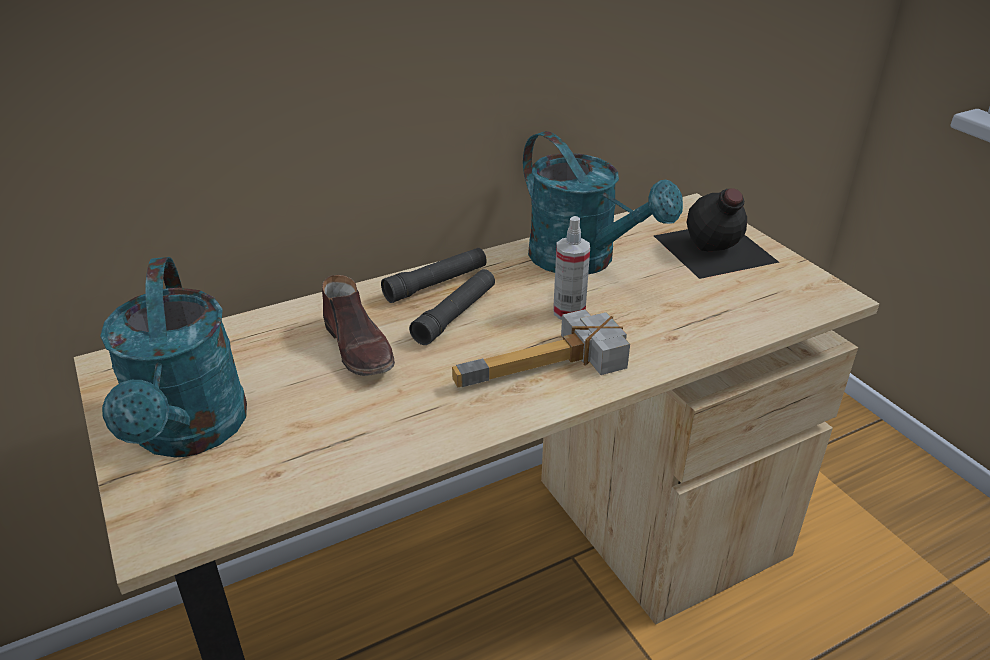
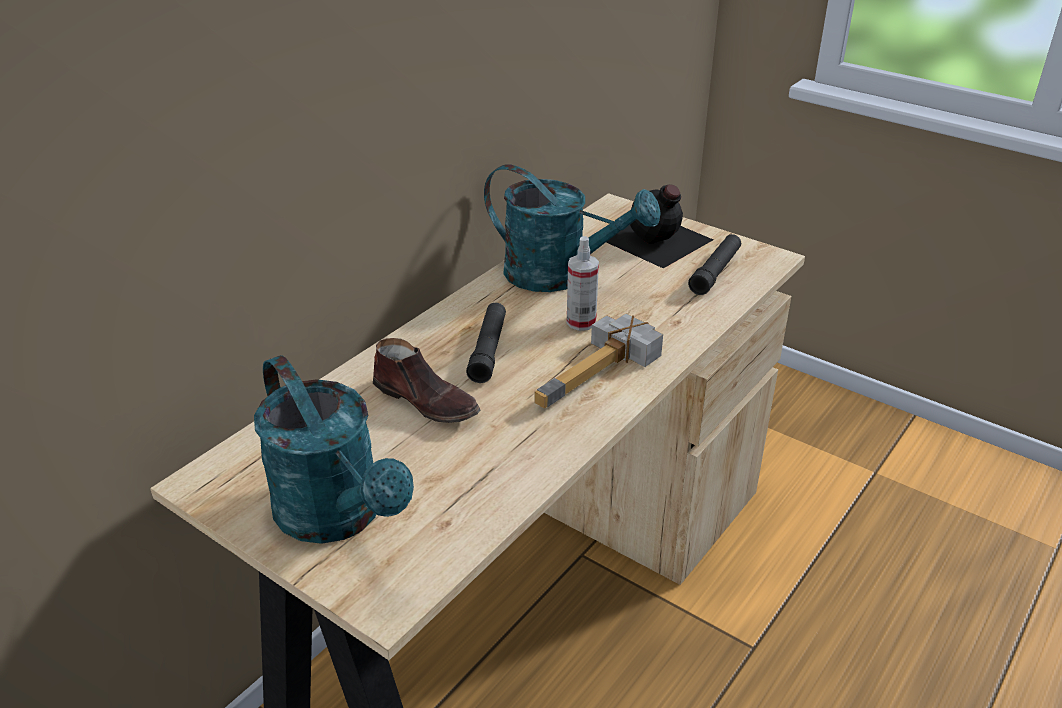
camera: 25 degrees left, 0 degrees up
black flashlight [381,248,487,303] -> black flashlight moved to [688,234,741,295]

